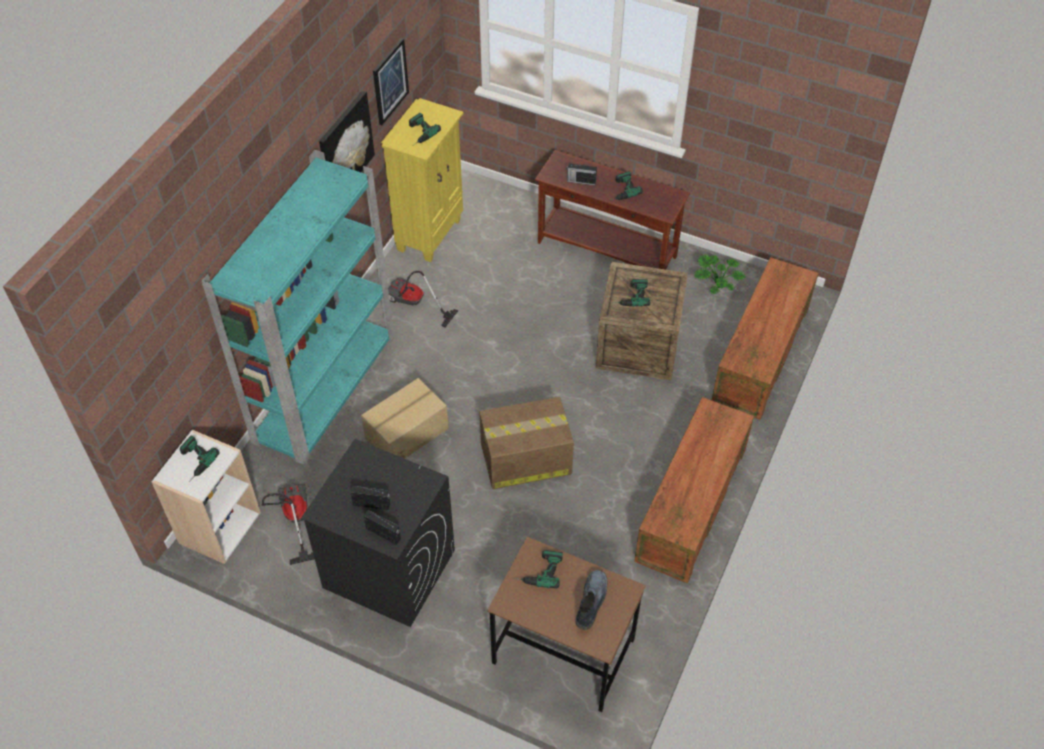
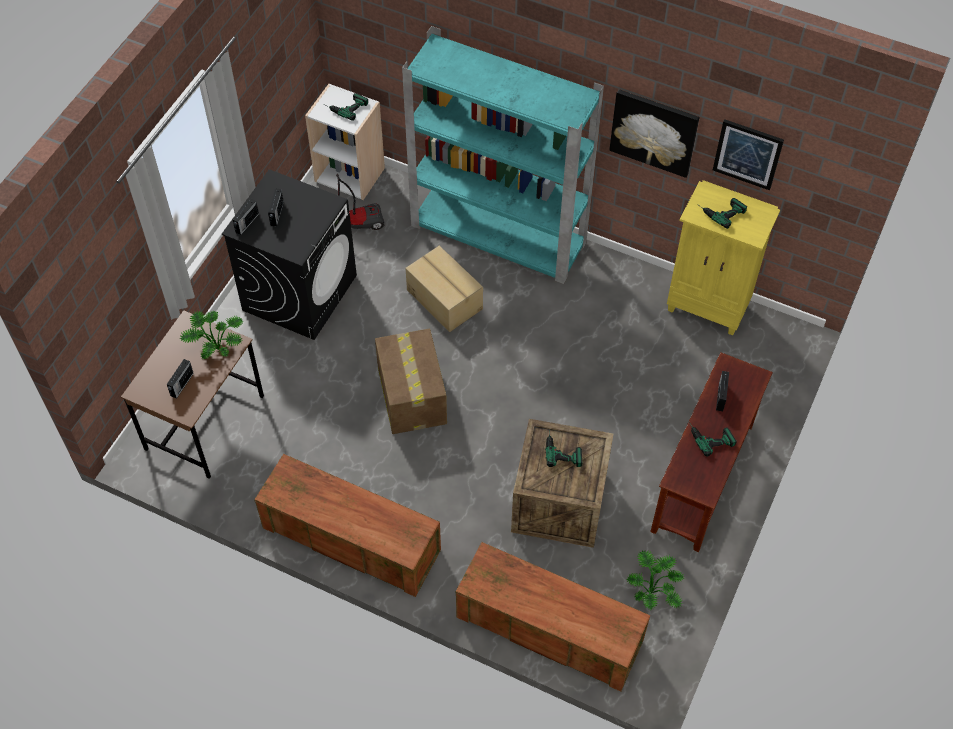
camera: 90 degrees right, 5 degrees up
vacuum cleaner [388,271,458,327] -> none
power drill [513,550,563,588] -> potted plant [180,310,244,360]
boot [576,570,607,630] -> radio [167,359,194,399]

